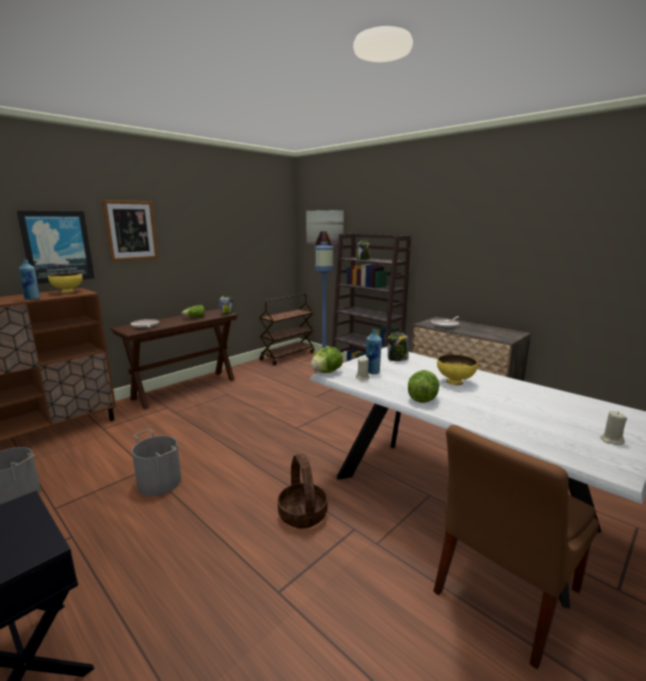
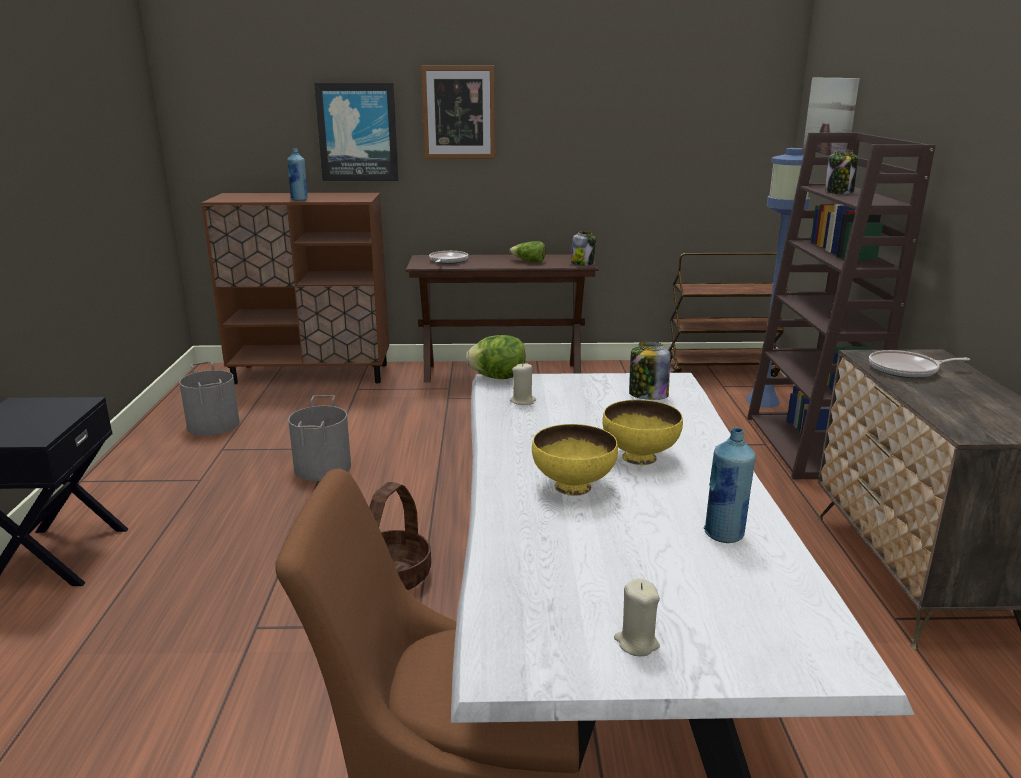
camera: 45 degrees right, 5 degrees up
yellow bowl [48,273,83,293] -> yellow bowl moved to [532,424,618,496]
blue bottle [366,329,382,374] -> blue bottle moved to [704,427,755,543]
lettuce [408,370,439,403] -> none

